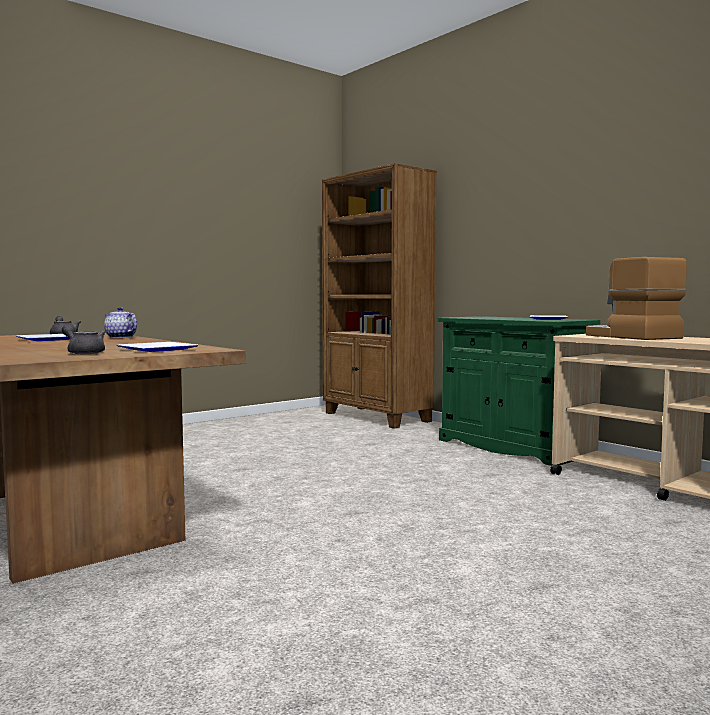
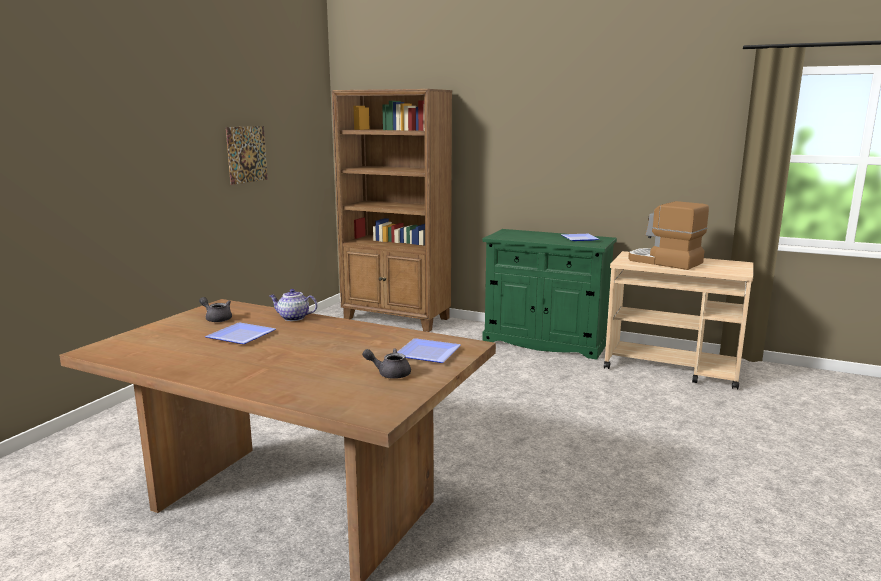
camera: 25 degrees left, 10 degrees up
none -> picture [226,126,268,185]

